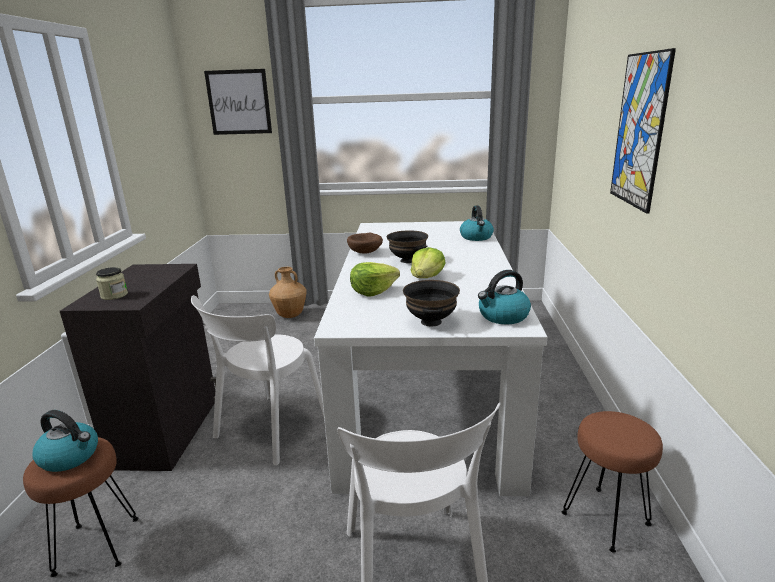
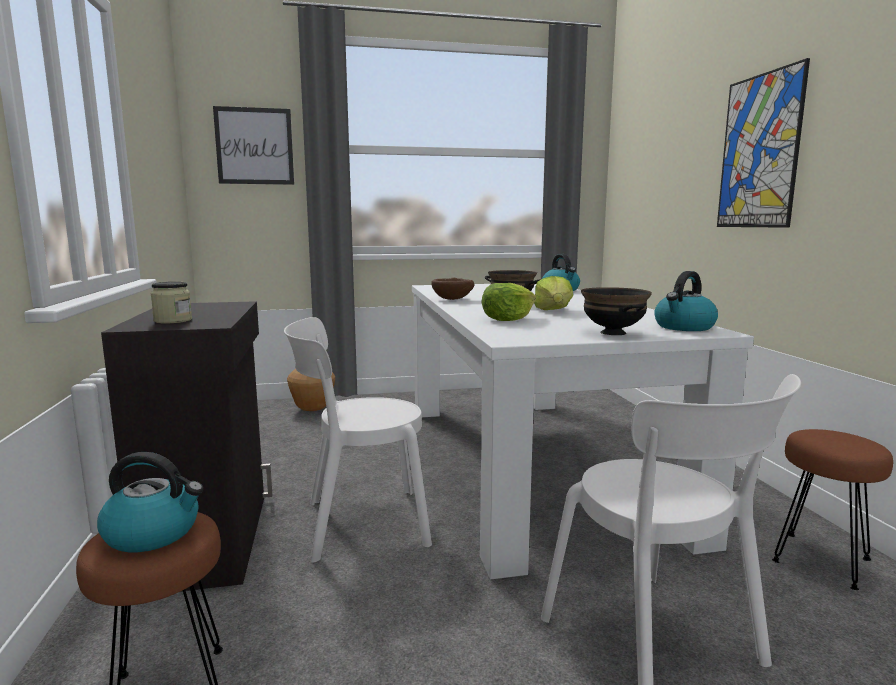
camera: 15 degrees left, 10 degrees down
white chair [191,295,324,465] -> white chair turned 60 degrees clockwise [284,317,432,562]

